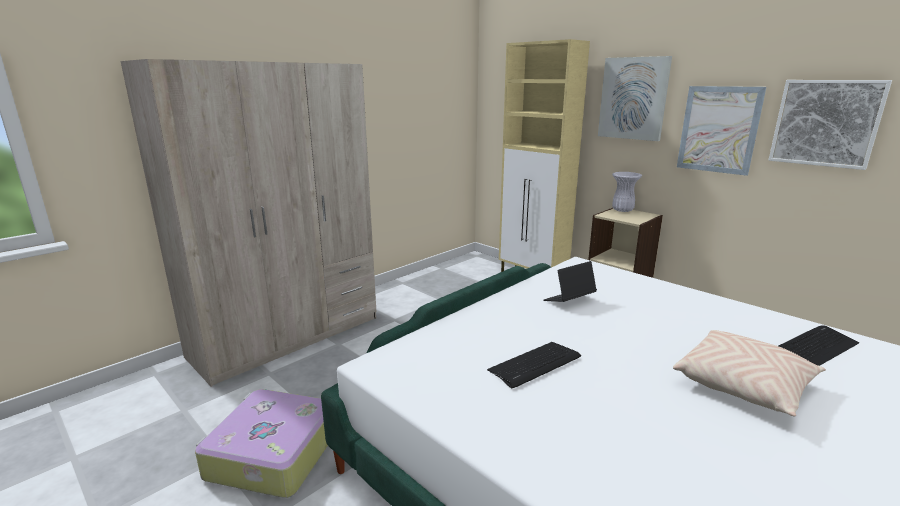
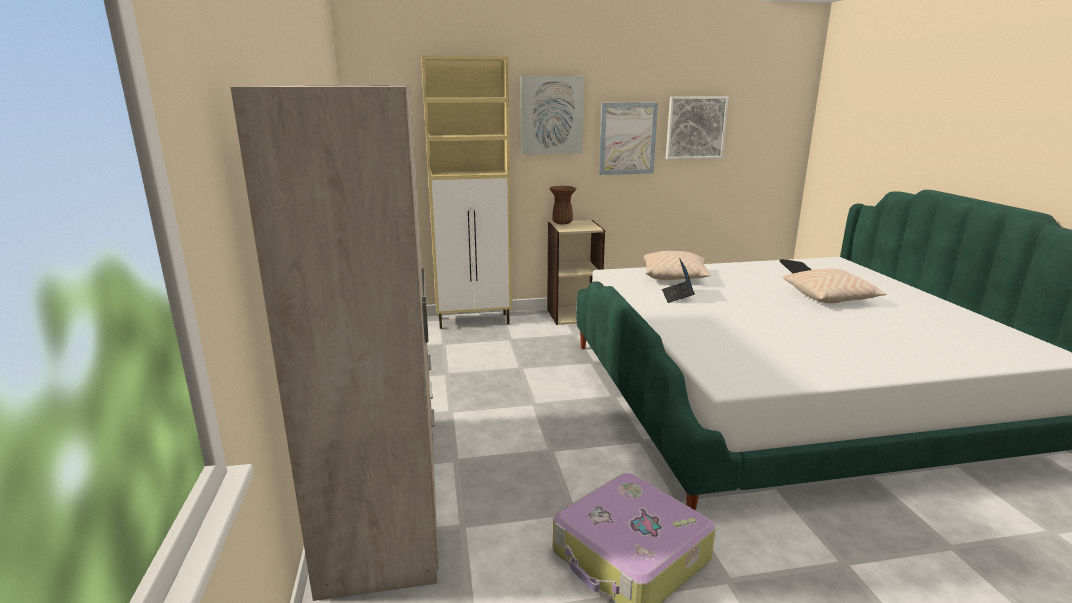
camera: 55 degrees left, 0 degrees up
keyboard [487,342,581,389] -> none
white vase [612,172,642,212] -> brown vase [549,186,577,225]
none -> beige pillow [643,251,711,280]

